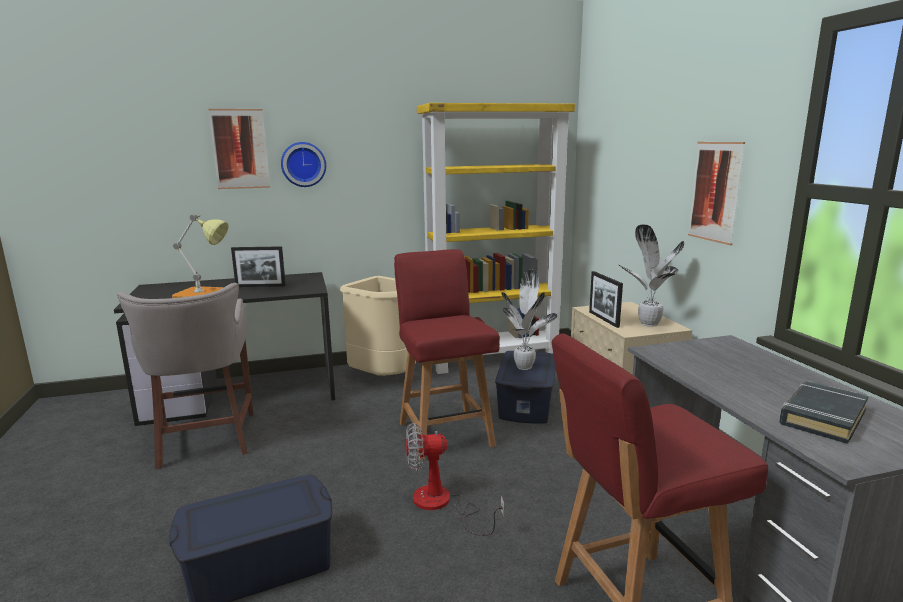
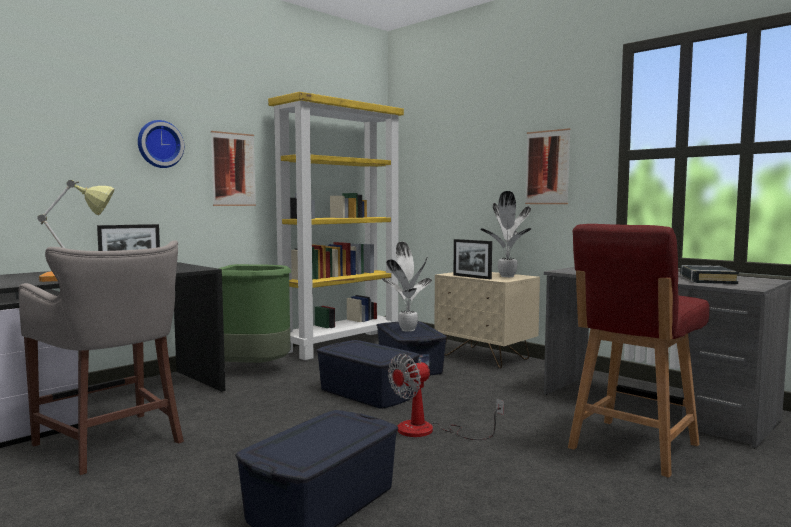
camera: 30 degrees left, 10 degrees down
picture [208,109,270,189] -> picture moved to [211,131,256,206]
beige trash can [340,276,416,379] -> green trash can [218,264,291,363]
red chair [394,249,500,461] -> blue storage box [316,340,420,409]

